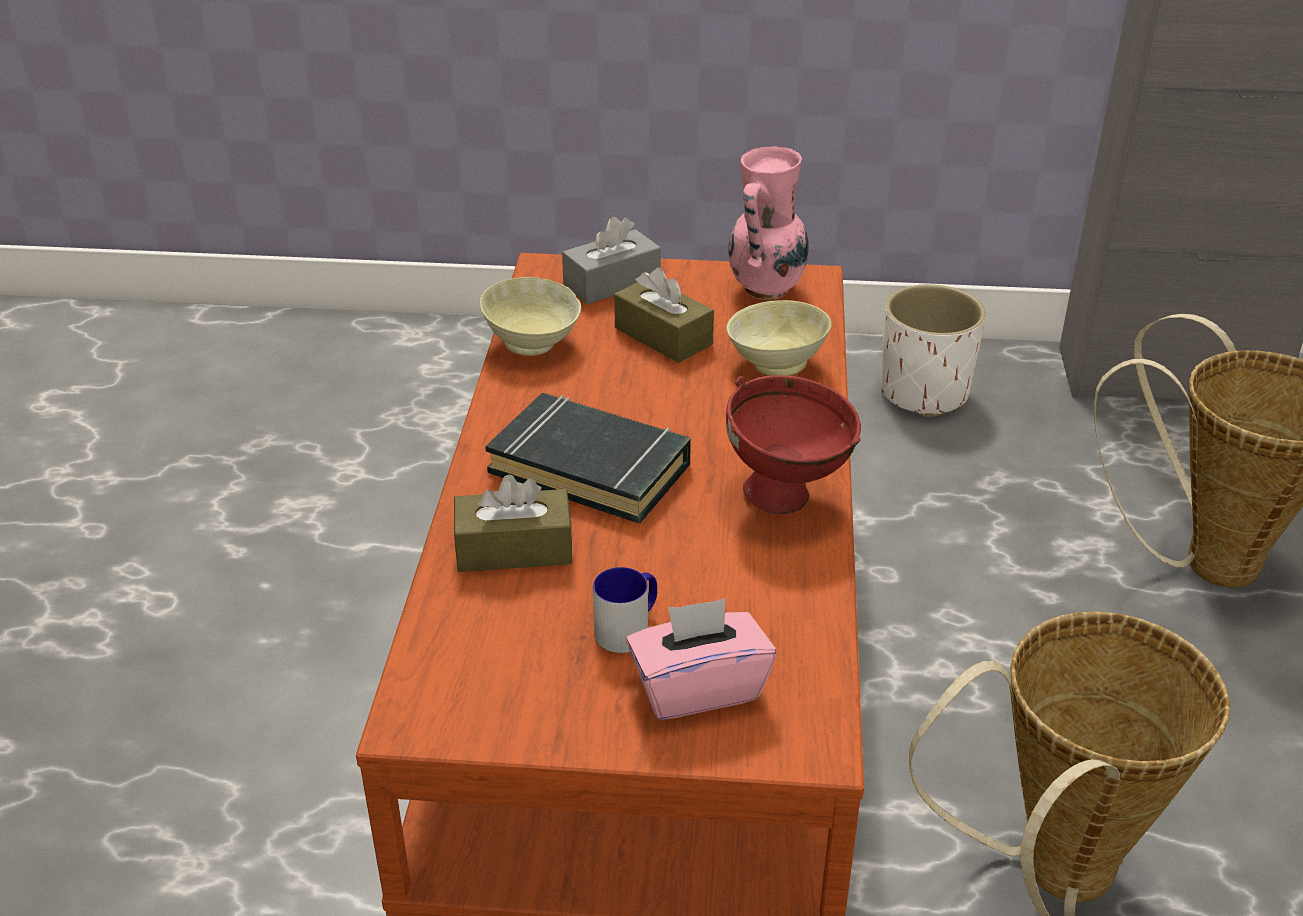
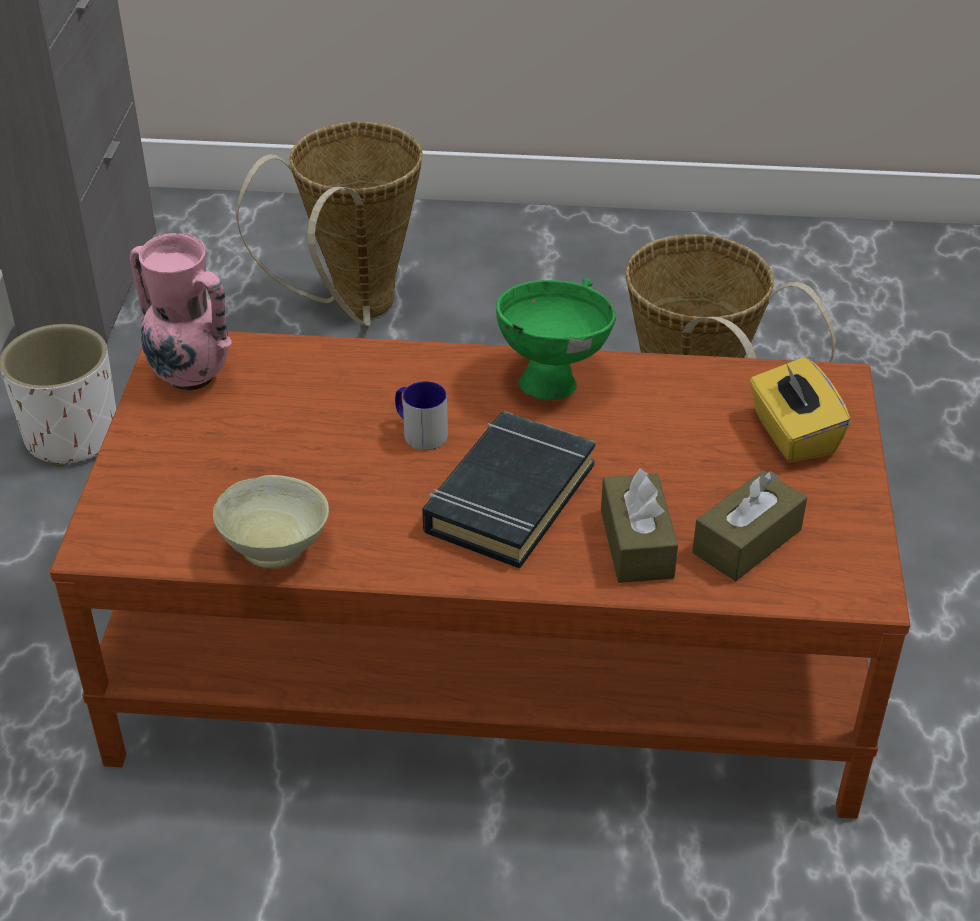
camera: 90 degrees left, 5 degrees up
grey tissue box [562,217,661,304] -> none
mug [593,567,657,653] -> mug moved to [395,381,448,450]
brown tissue box [614,267,714,363] -> brown tissue box moved to [692,470,807,581]
pink tissue box [626,599,776,720] -> yellow tissue box [749,357,851,463]
red bowl [726,375,861,514] -> green bowl [496,278,616,400]
beige bowl [727,300,832,376] -> none

